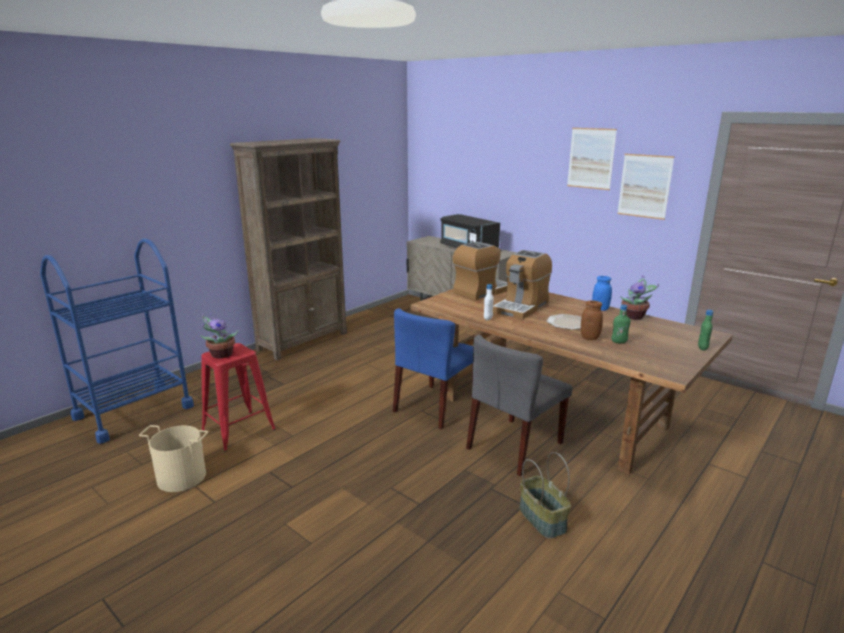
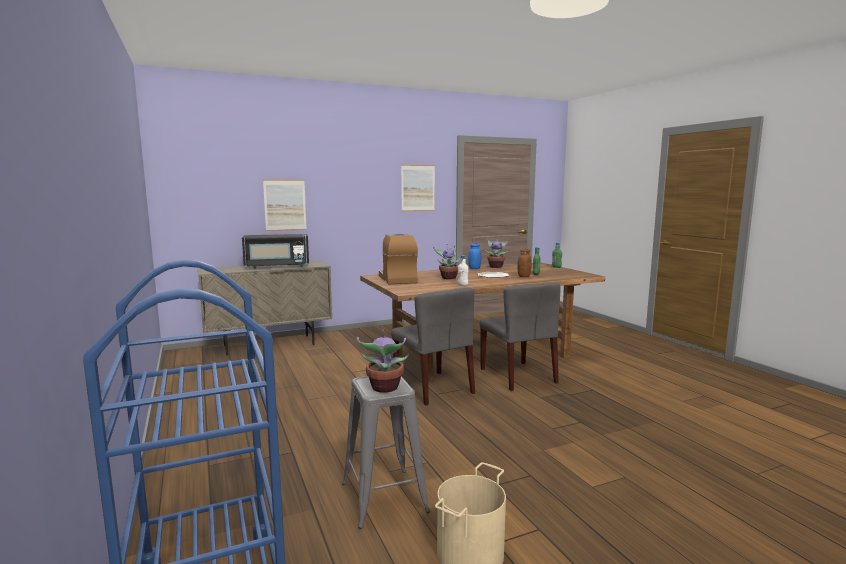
camera: 65 degrees left, 10 degrees down
red stool [201,343,276,452] -> grey stool [342,376,430,529]
brown bookcase [230,138,347,360] -> none
blue chair [393,308,473,430] -> grey chair [391,288,475,406]
coffee machine [493,250,552,319] -> potted plant [433,244,460,279]
basket [519,452,571,539] -> none
picture [567,128,617,190] -> picture moved to [263,179,307,231]

